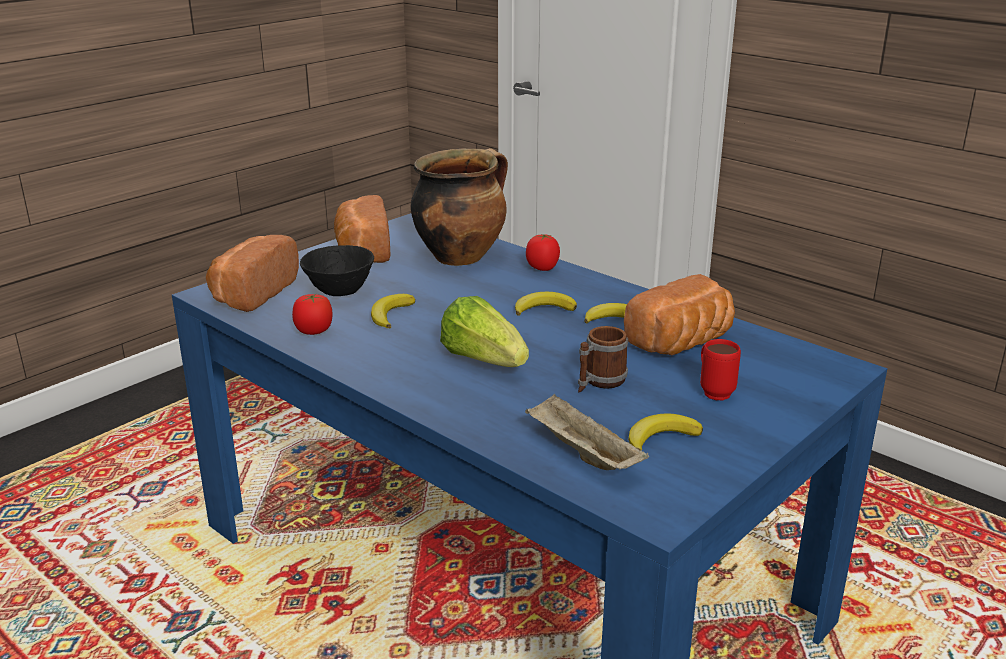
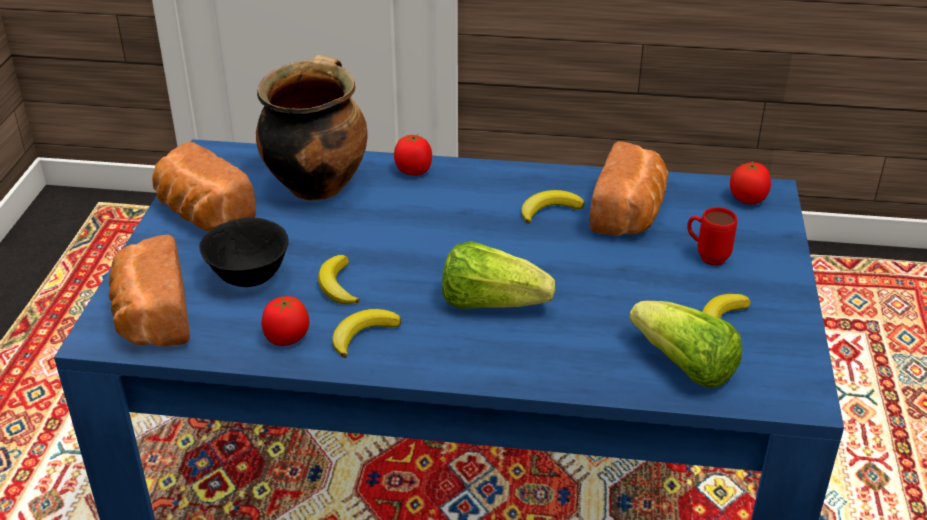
camera: 35 degrees left, 10 degrees up
banana [515,292,577,316] -> banana moved to [333,309,401,358]
beige tray [525,393,649,470] -> lettuce [629,300,742,388]
mug [578,326,628,392] -> none
none -> tomato [730,161,771,204]

